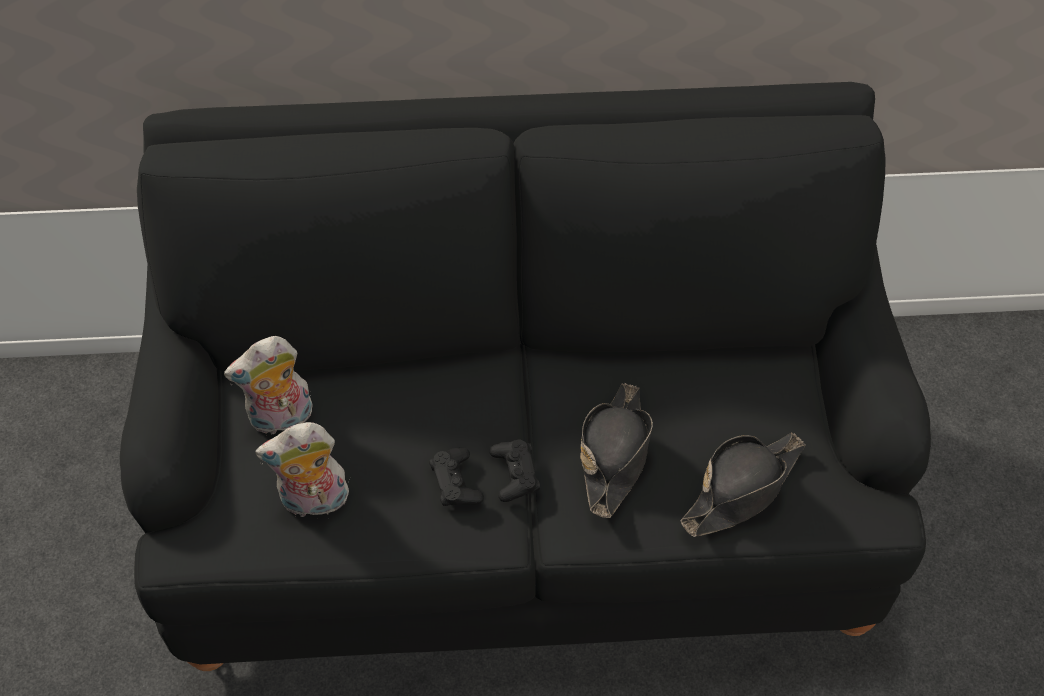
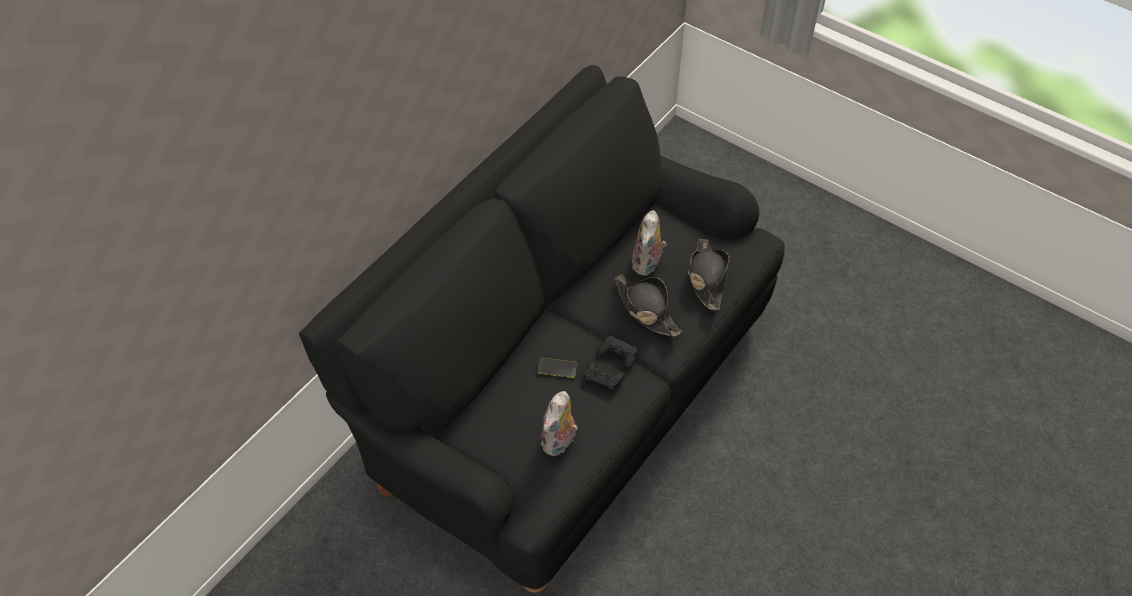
camera: 50 degrees left, 0 degrees up
plush toy [224,336,312,434] -> plush toy moved to [632,210,667,276]
none -> phone [537,357,577,378]

